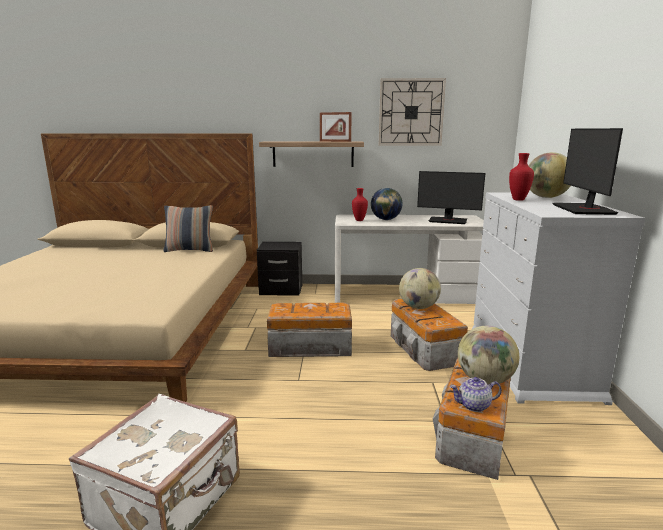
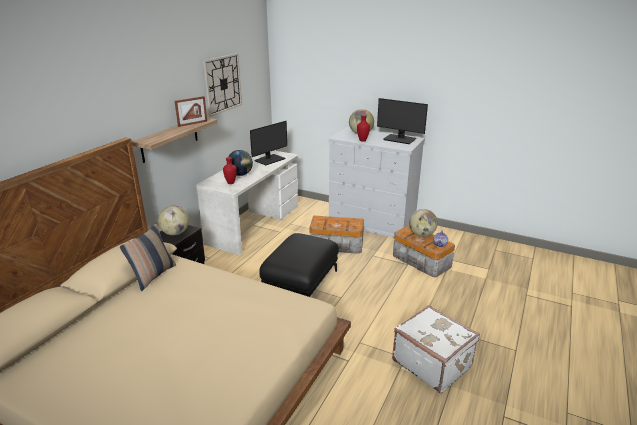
camera: 65 degrees left, 10 degrees up
storage box [267,303,352,357] -> black ottoman [259,233,339,297]
globe [399,268,441,309] -> globe moved to [158,206,189,235]

